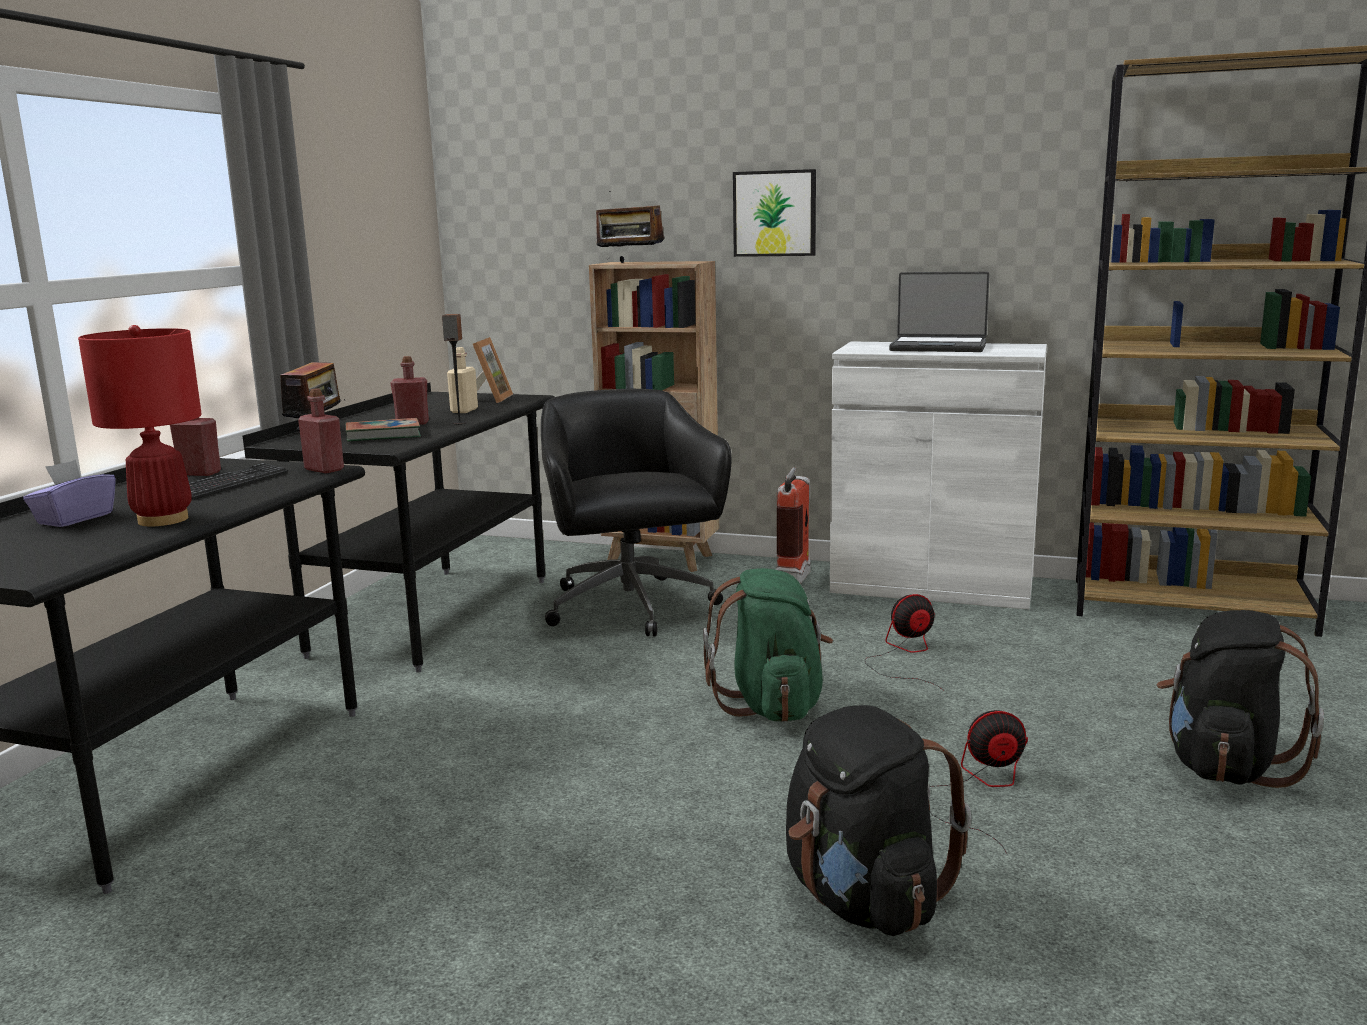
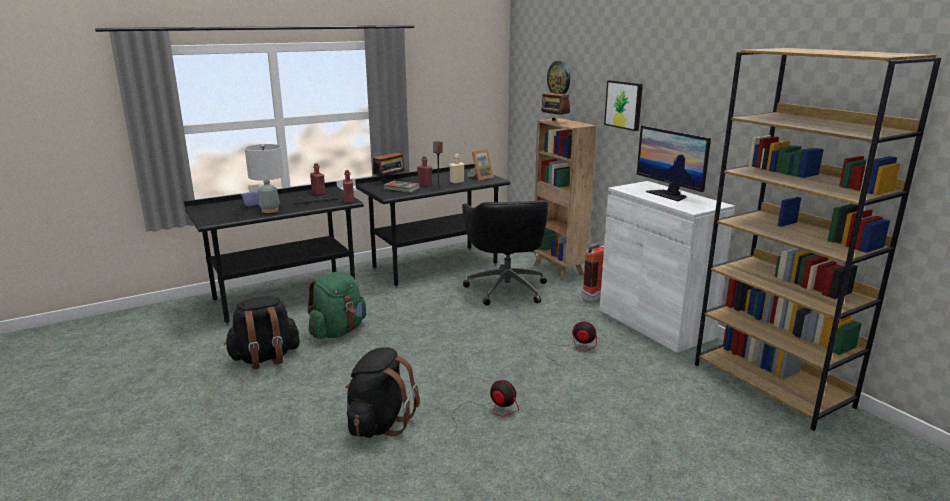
camera: 40 degrees right, 5 degrees up
red table lamp [78,325,202,526] -> grey table lamp [245,144,284,213]
black office chair [541,389,731,636] -> black office chair turned 150 degrees clockwise [462,200,548,306]
green backpack [703,568,833,722] -> green backpack moved to [307,271,366,339]
laptop [889,272,990,352] -> monitor [637,126,711,201]
black backpack [1156,610,1324,788] -> black backpack moved to [224,296,300,370]
none -> wall clock [547,61,570,94]

